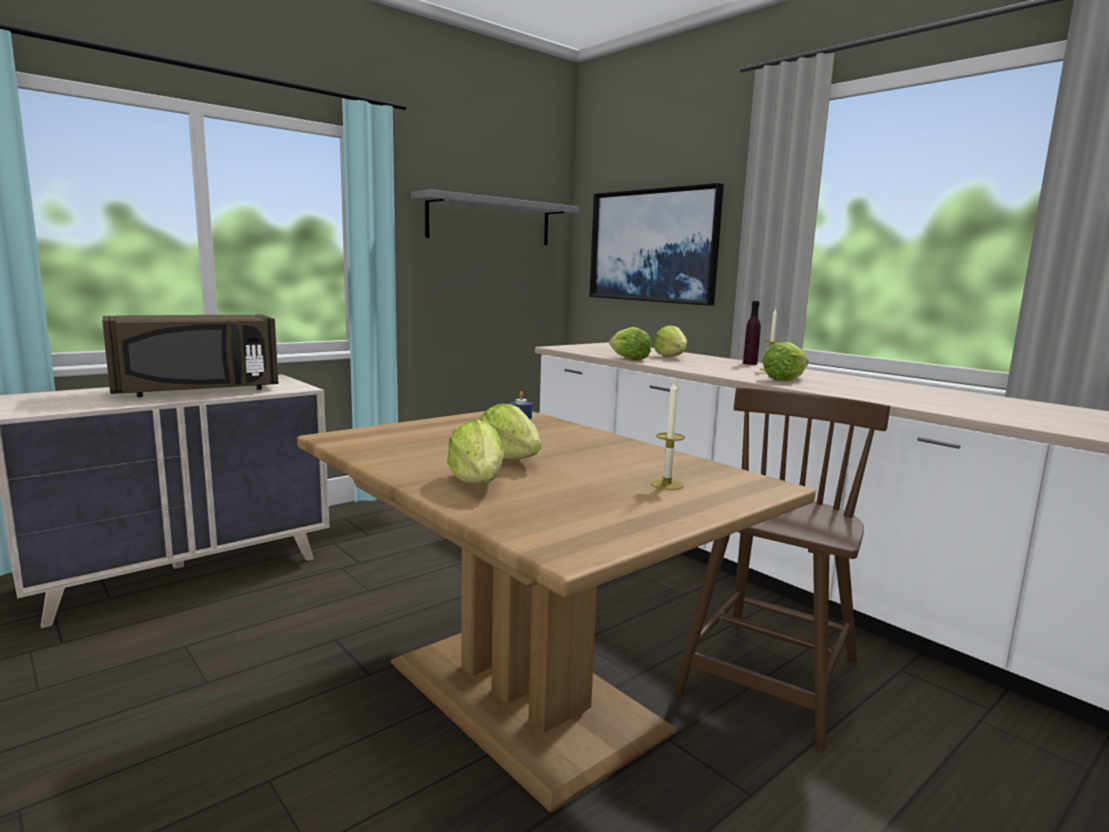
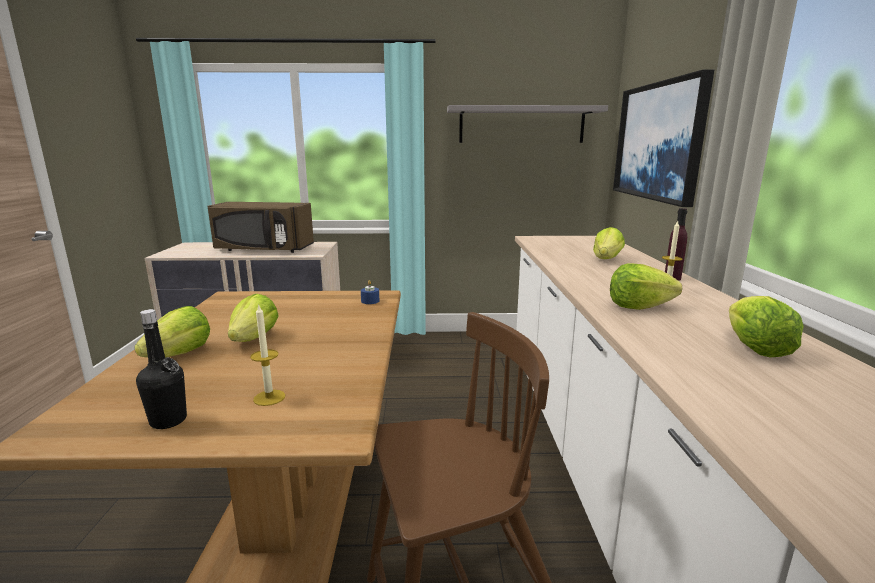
camera: 40 degrees right, 5 degrees up
lettuce [609,327,651,361] -> lettuce moved to [729,296,804,358]
none -> black bottle [136,309,187,429]

